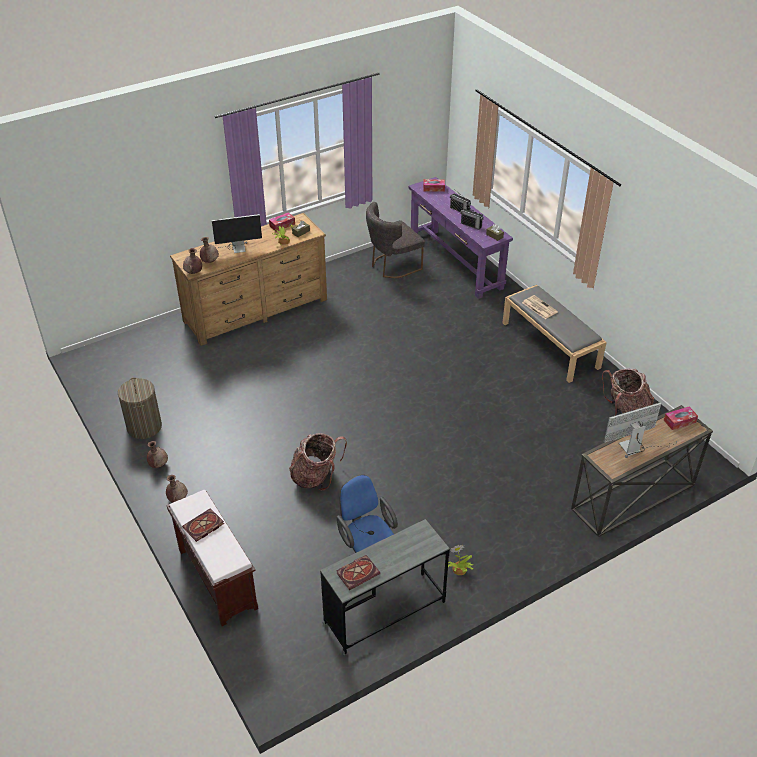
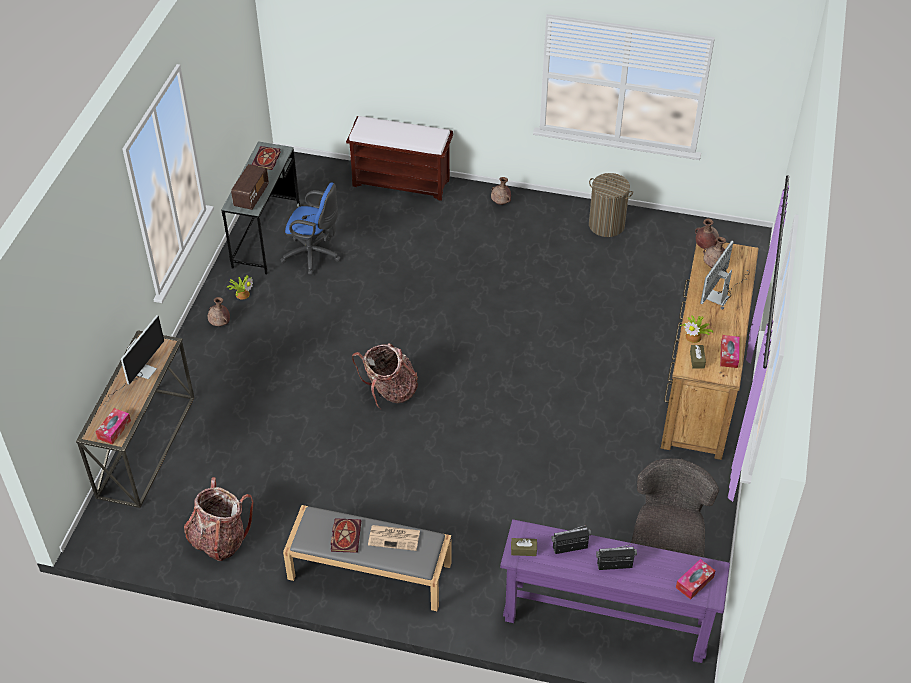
camera: 135 degrees right, 5 degrees up
brown vase [147,441,168,468] -> brown vase moved to [208,297,230,326]
book [182,508,224,542] -> book moved to [331,518,361,553]
backpack [289,433,347,491] -> backpack moved to [352,343,418,409]
none -> radio [231,164,269,210]

